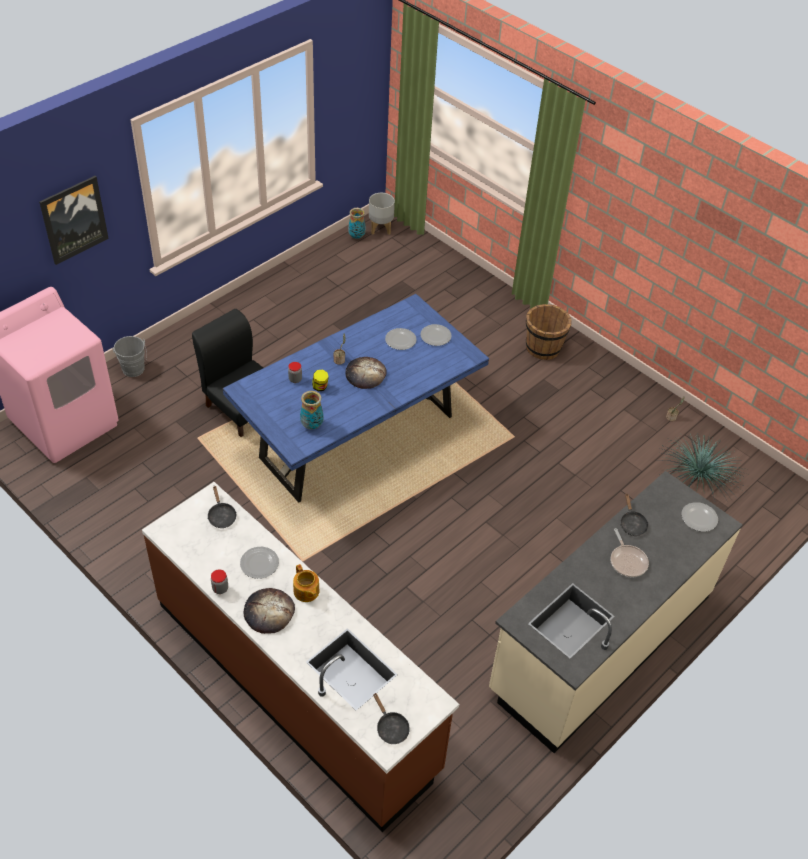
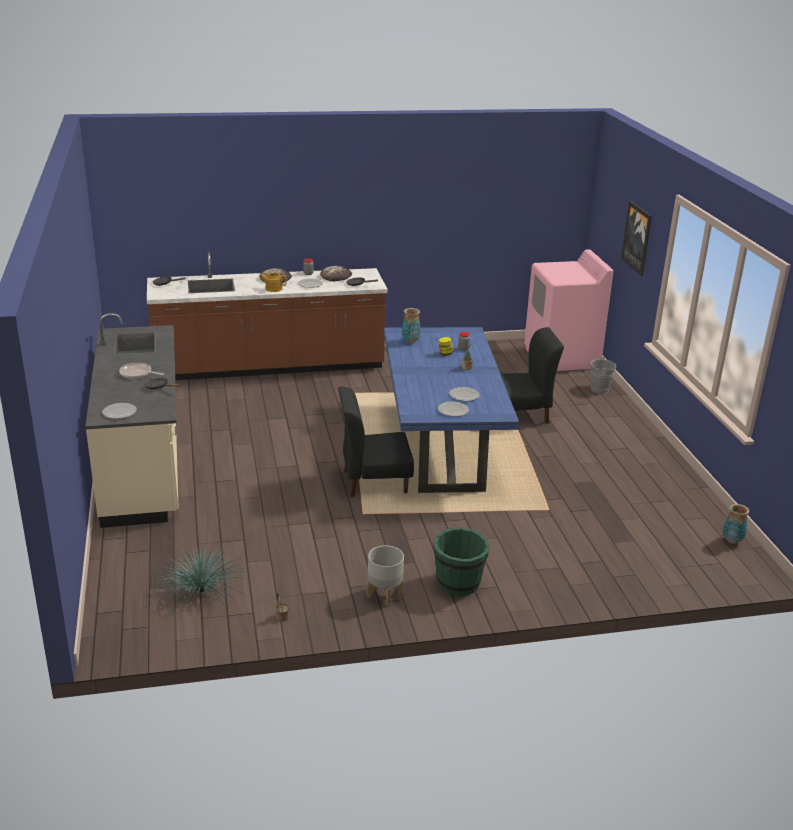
camera: 125 degrees right, 20 degrees down
bread [345,357,387,389] -> bread moved to [320,266,352,281]
grey planter [369,193,395,235] -> grey planter moved to [368,545,404,606]
brown bucket [526,304,572,360] -> green bucket [433,527,490,596]
none -> black chair [338,386,414,497]

